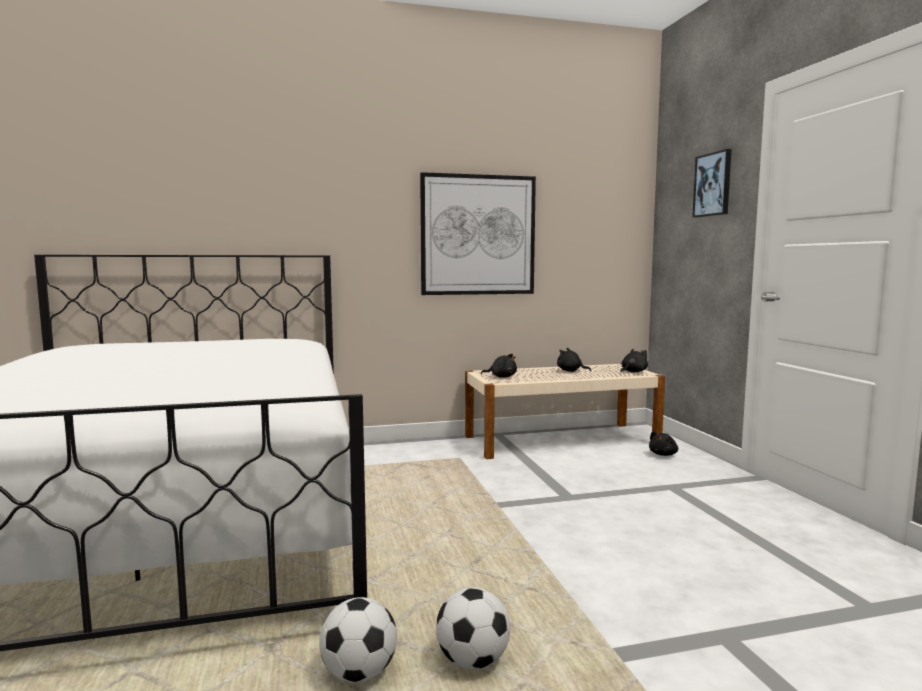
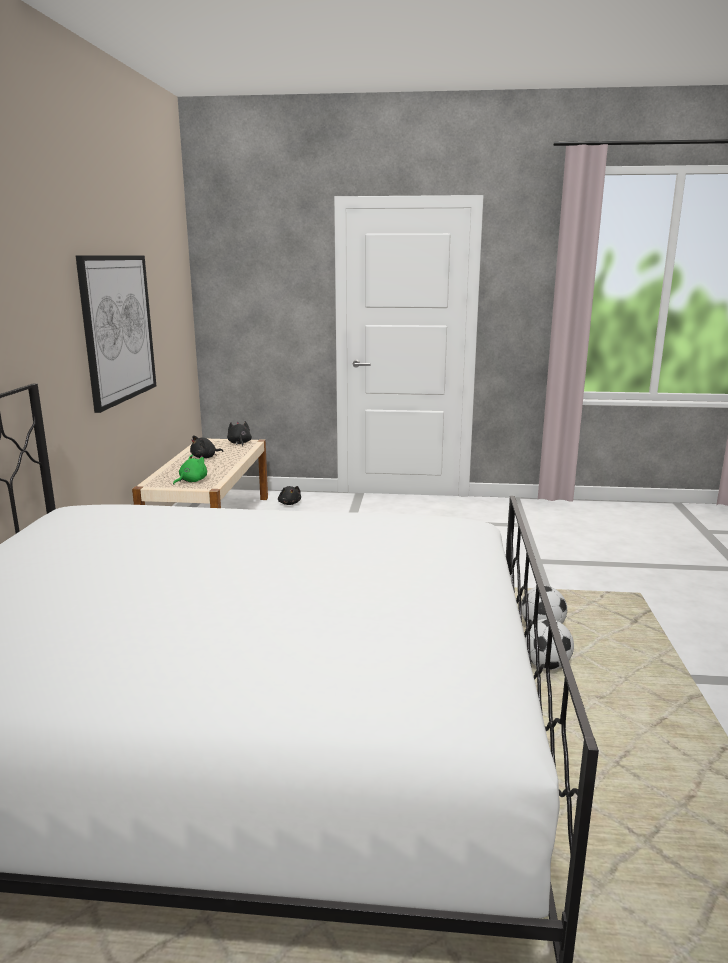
camera: 70 degrees left, 10 degrees up
black plush toy [481,354,517,378] -> green plush toy [173,454,207,485]
picture [692,149,731,218] -> none

